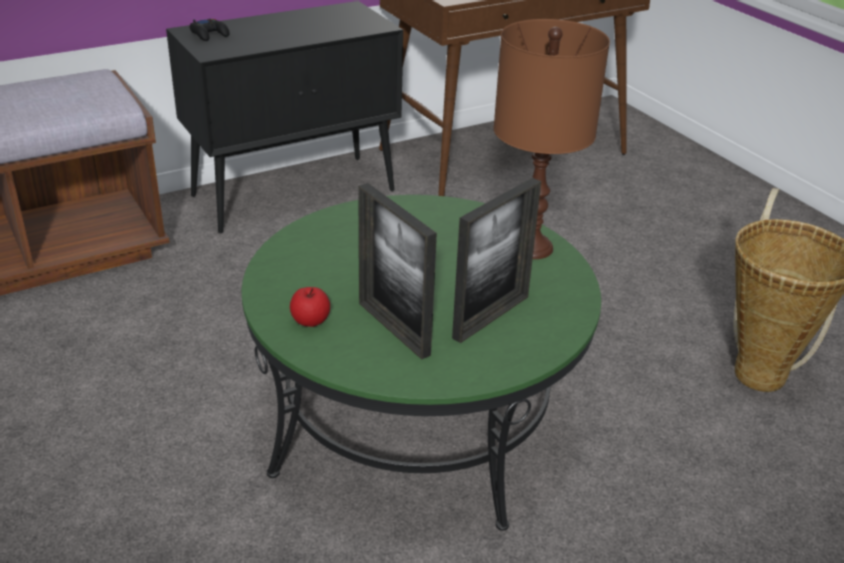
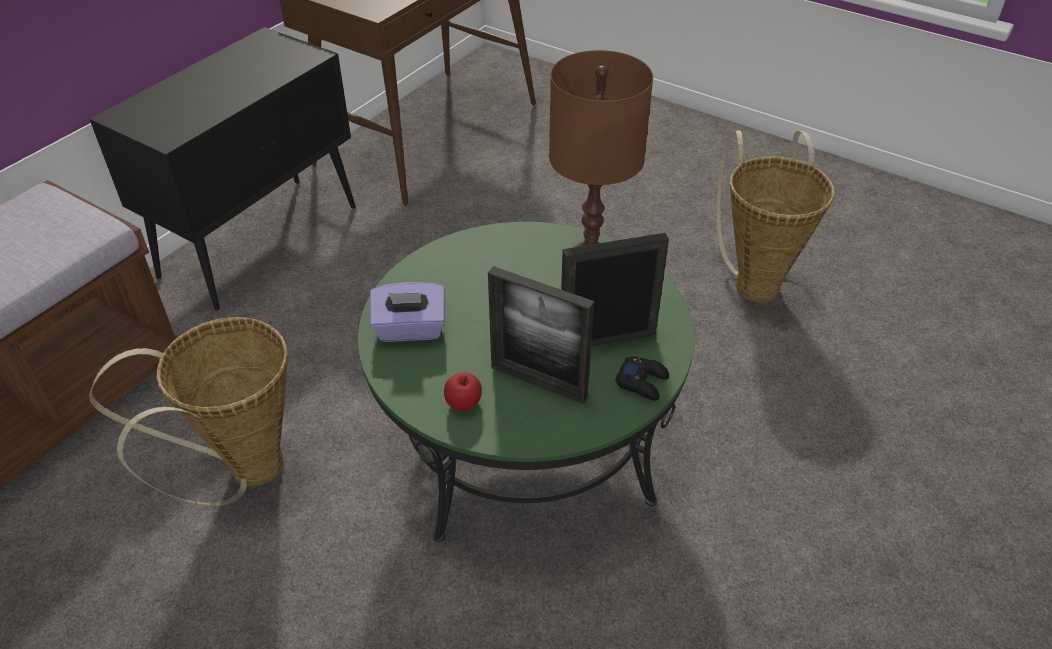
camera: 25 degrees left, 10 degrees up
black game controller [189,19,229,41] -> black game controller moved to [615,356,669,401]
picture frame [452,178,541,343] -> picture frame turned 120 degrees counterclockwise [561,233,669,346]
none -> basket [89,317,287,506]
none -> purple tissue box [370,282,445,342]

